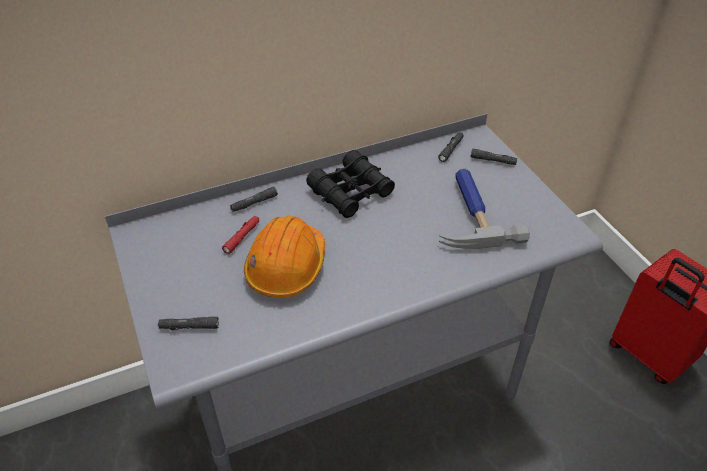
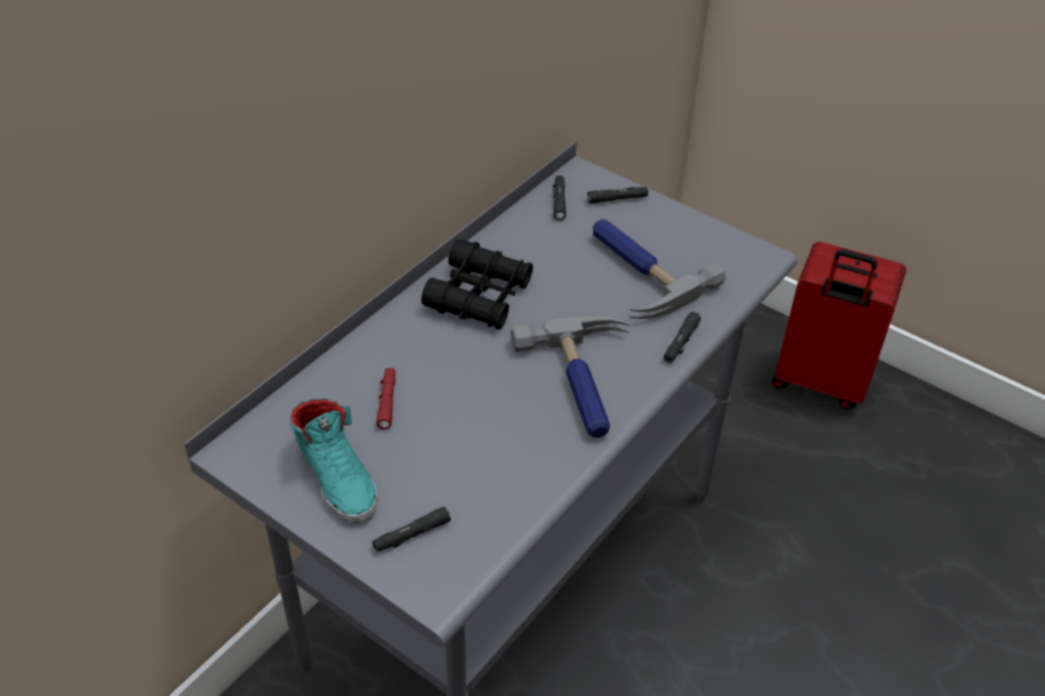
camera: 30 degrees left, 0 degrees up
black flashlight [230,187,278,212] -> black flashlight moved to [664,312,701,363]
orange hard hat [244,216,325,298] -> none
none -> turquoise shoe [290,399,377,523]
none -> hammer [511,316,630,438]

